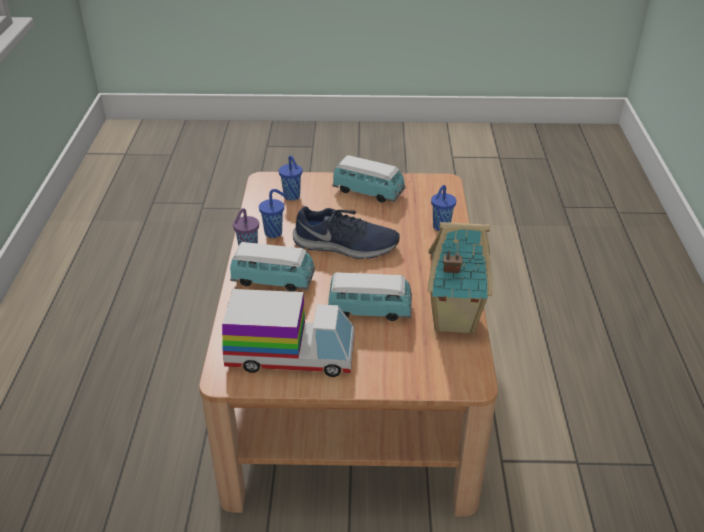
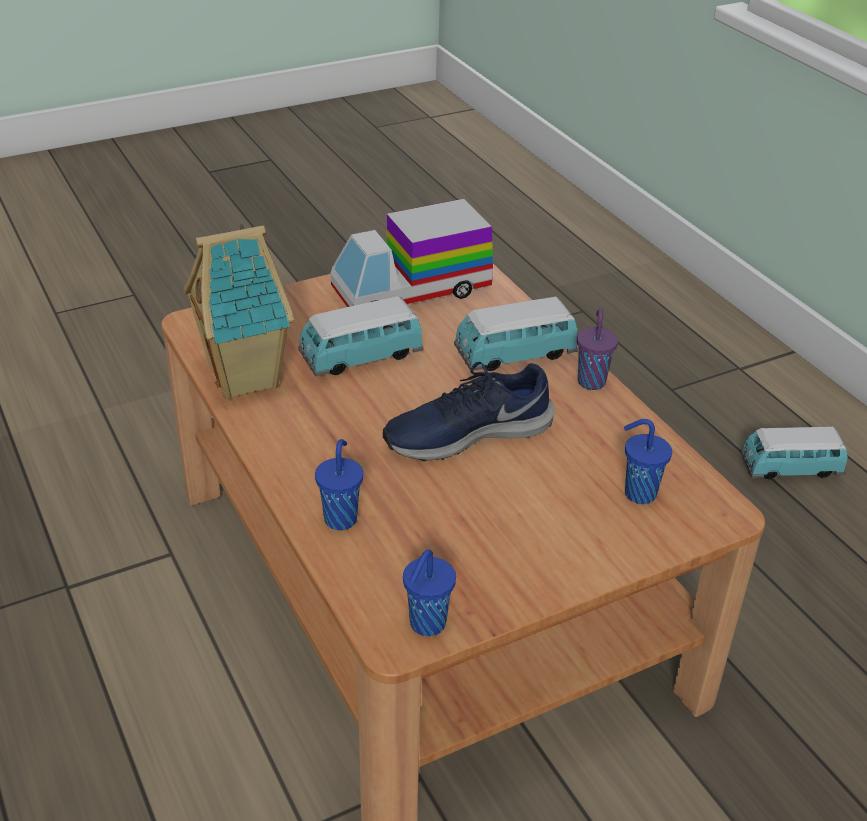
camera: 150 degrees right, 0 degrees up
blue cup [259,189,285,238] -> blue cup moved to [403,550,456,636]
toy car [332,155,406,203] -> toy car moved to [740,427,848,479]

